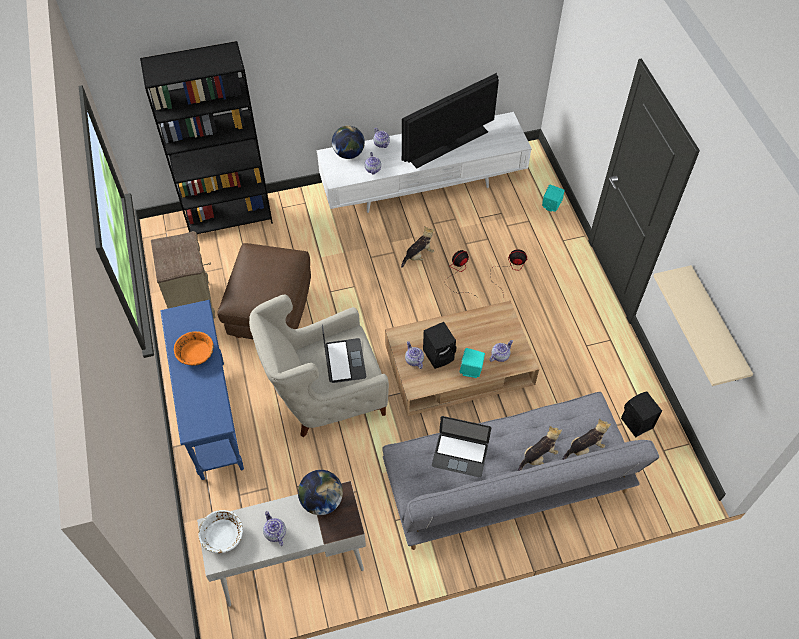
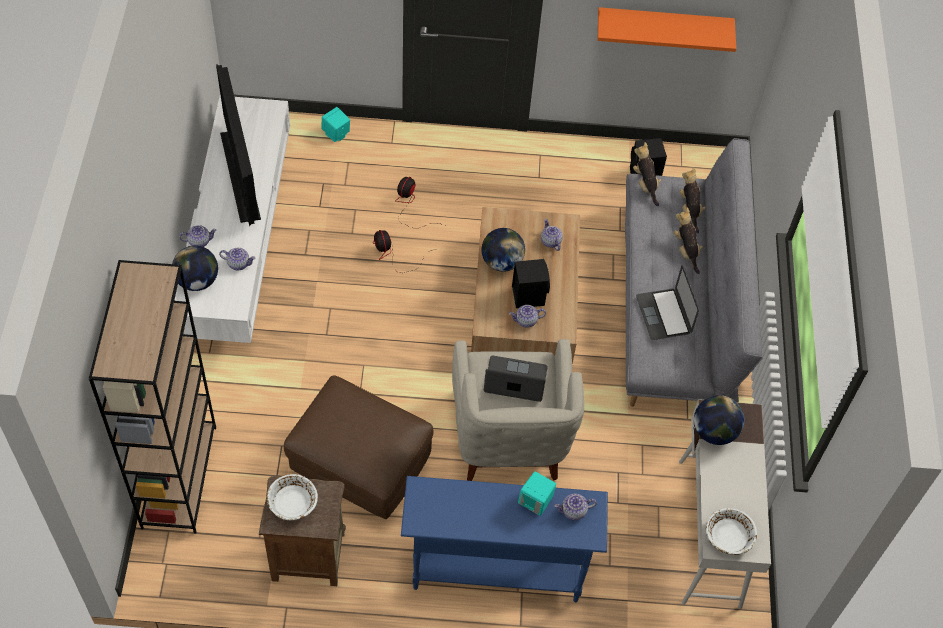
camera: 75 degrees left, 0 degrees up
black bookcase [140,41,273,234] -> beige bookcase [89,260,216,534]
orange bowl [174,331,214,366] -> none
teapot [263,511,286,546] -> teapot moved to [554,494,597,521]
plush toy [401,226,434,268] -> plush toy moved to [633,142,661,206]
laptop [432,416,491,477] -> laptop turned 135 degrees clockwise [636,266,699,340]
turquoise speaker [459,348,485,378] -> turquoise speaker moved to [518,472,556,516]
beige shelf [653,265,753,386] -> orange shelf [598,7,736,52]
none -> white bowl [267,474,318,520]
none -> globe [482,228,525,272]

